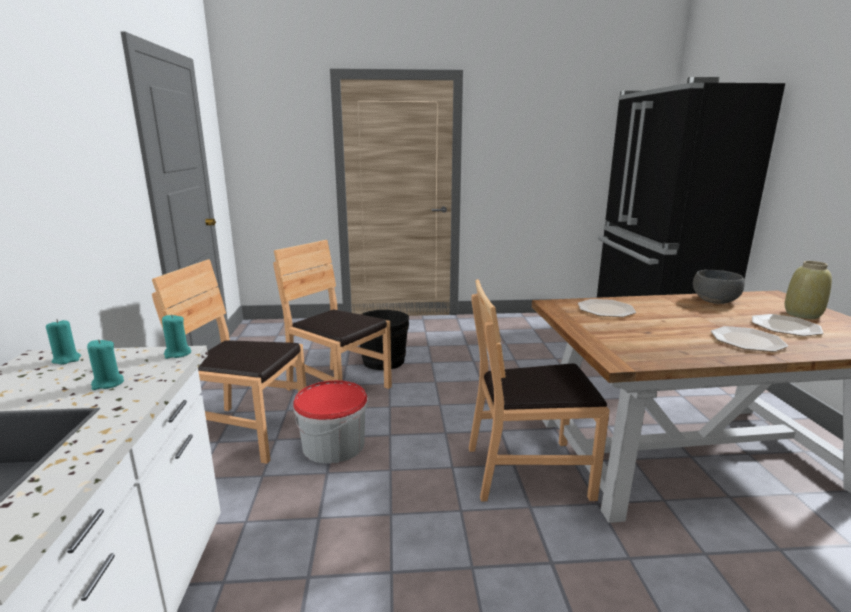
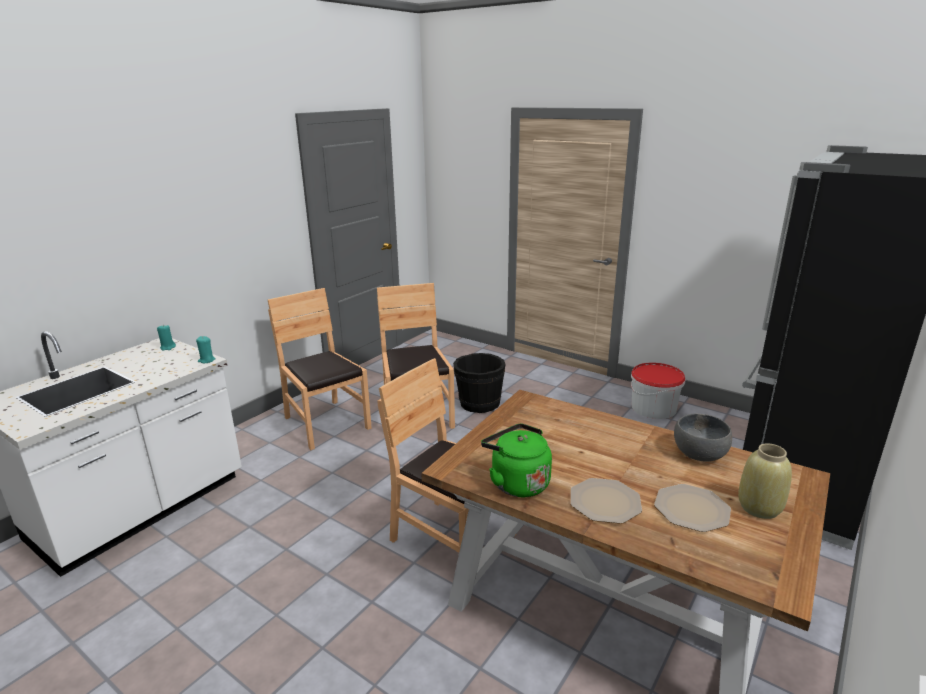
camera: 40 degrees right, 5 degrees up
turquoise candle [87,339,124,390] -> none
bucket [293,380,368,464] -> bucket moved to [631,363,685,419]
plate [578,299,636,317] -> none
none -> green kettle [481,424,552,497]

